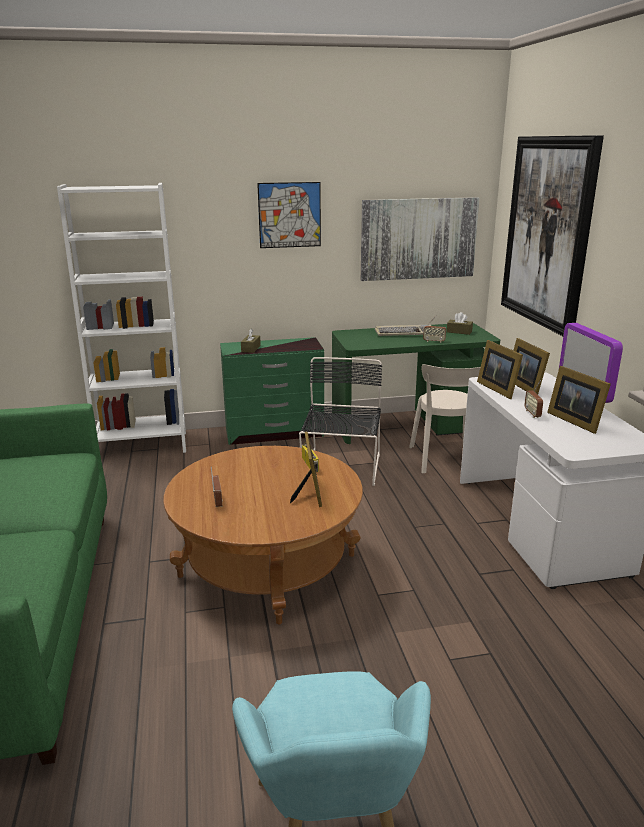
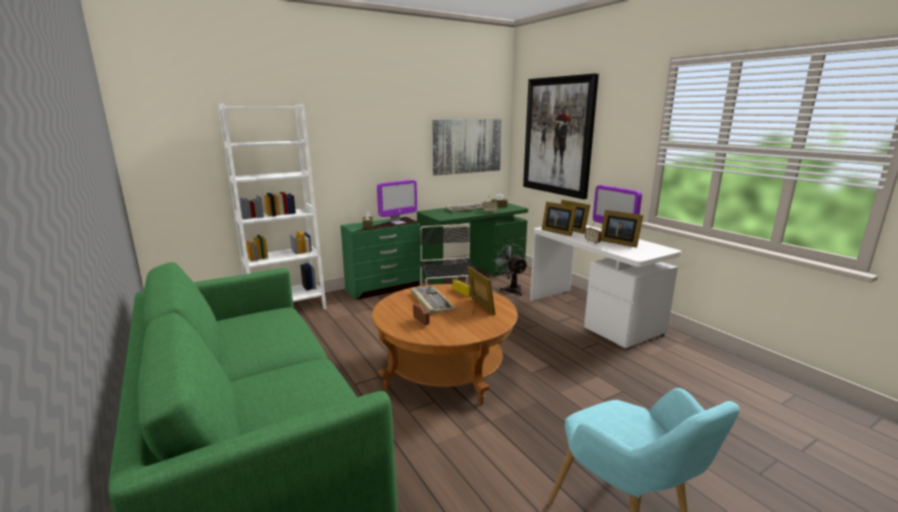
camera: 20 degrees left, 5 degrees down
picture [257,182,321,248] -> none
beige chair [409,364,480,473] -> grey fan [492,243,528,296]
none -> monitor [377,180,417,225]
none -> keyboard [411,286,456,314]

